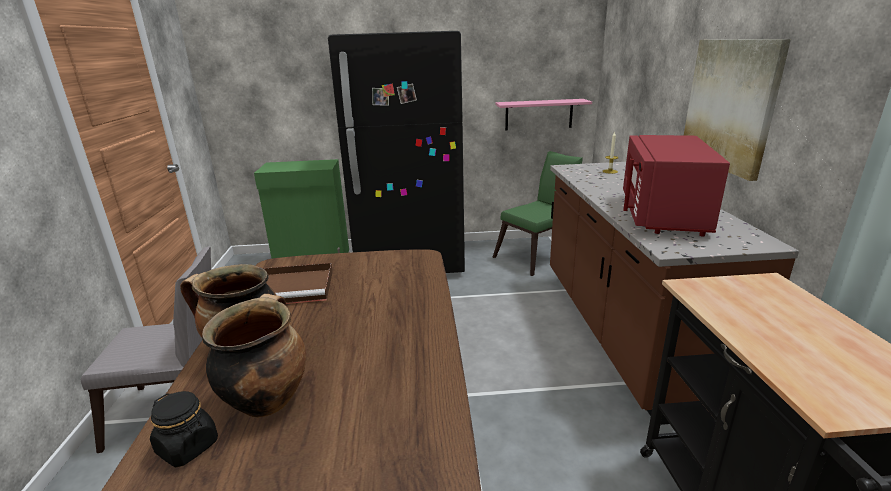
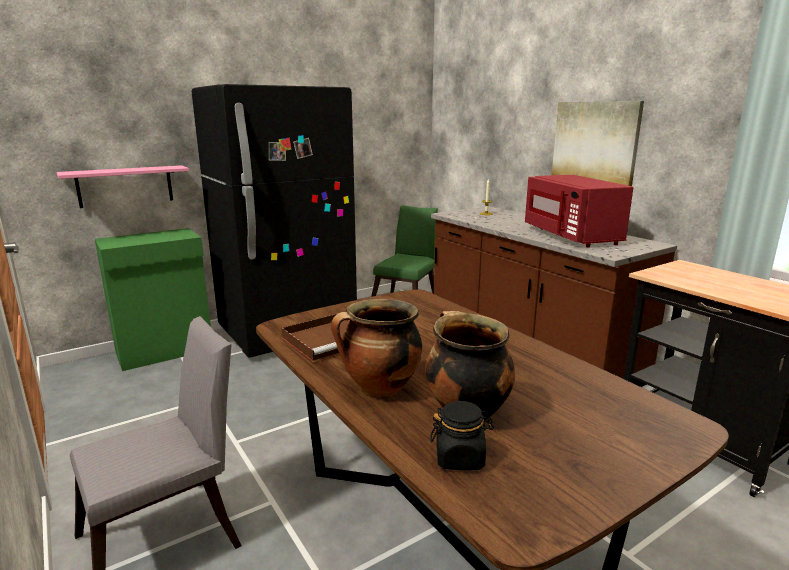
camera: 30 degrees left, 5 degrees down
pink shelf [495,99,592,131] -> pink shelf moved to [57,165,189,208]

